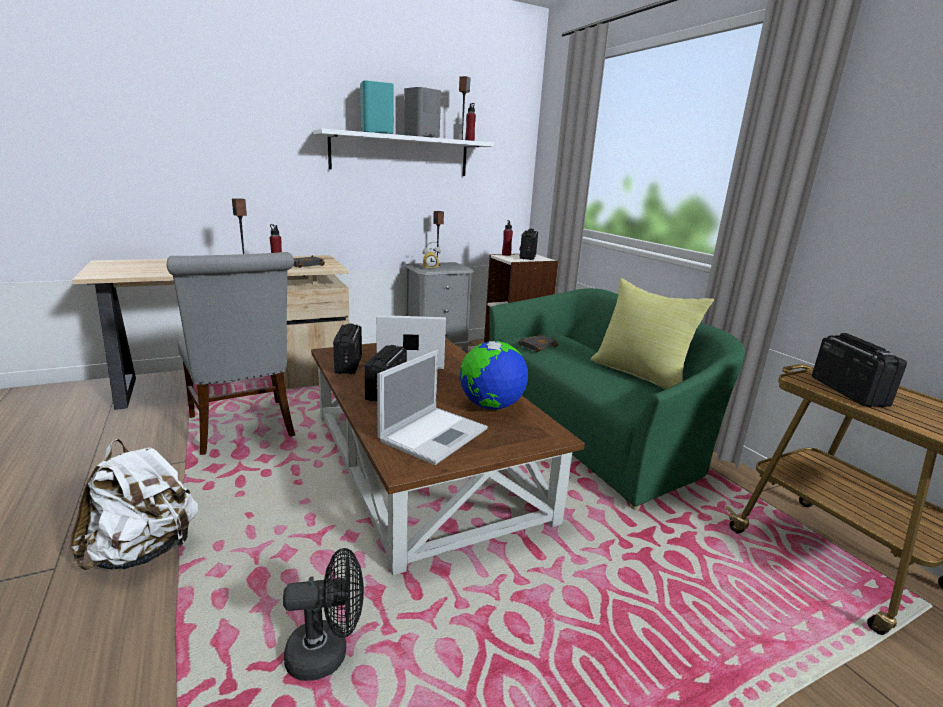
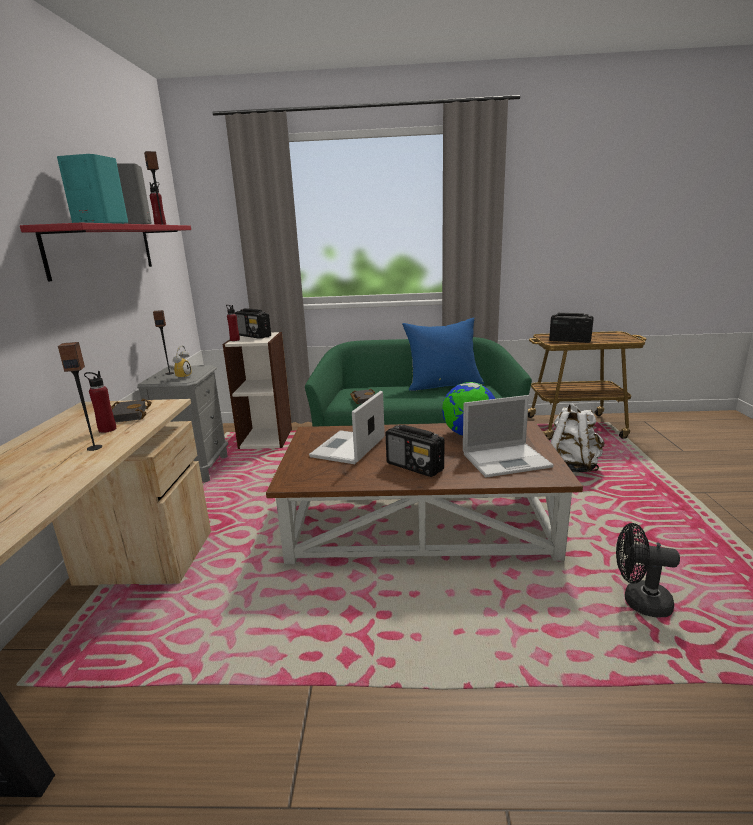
camera: 60 degrees left, 0 degrees up
white backpack [69,439,199,570] -> white backpack moved to [551,403,604,473]
grey chair [167,252,295,455] -> none
black fan [283,548,364,681] -> black fan turned 90 degrees counterclockwise [616,523,680,618]
white shelf [313,128,494,176] -> red shelf [20,223,191,282]
radio [333,324,362,374] -> none
laptop [377,350,488,465] -> laptop turned 105 degrees clockwise [463,395,554,477]
yellow pillow [591,278,714,389] -> blue pillow [402,318,484,391]

